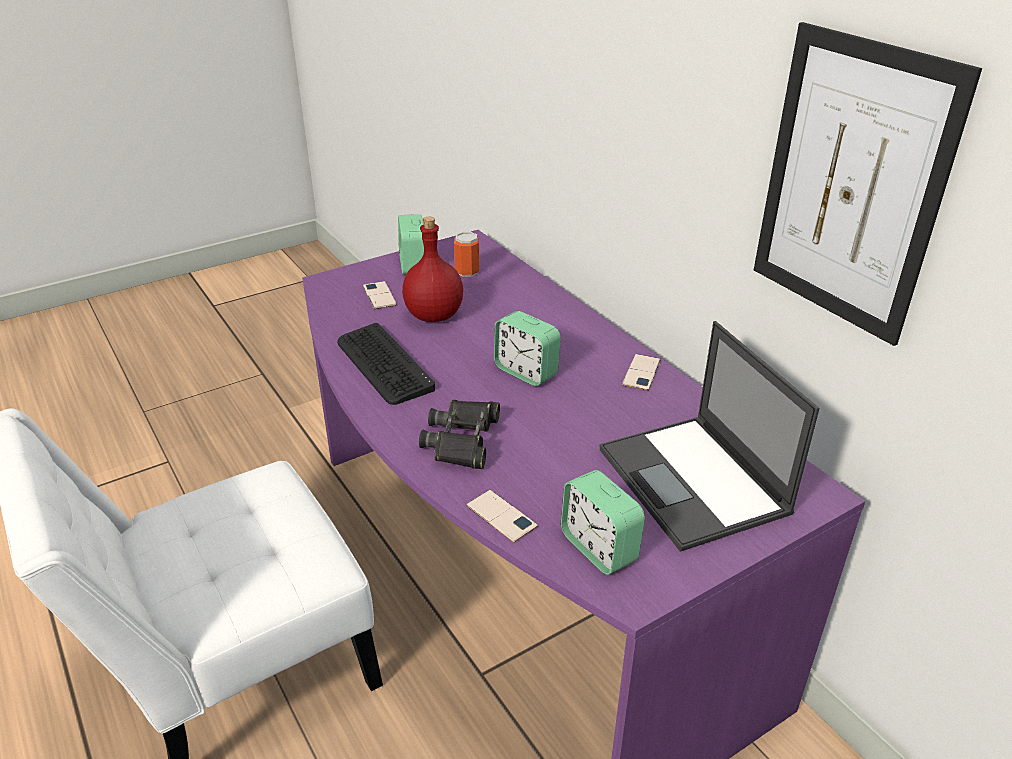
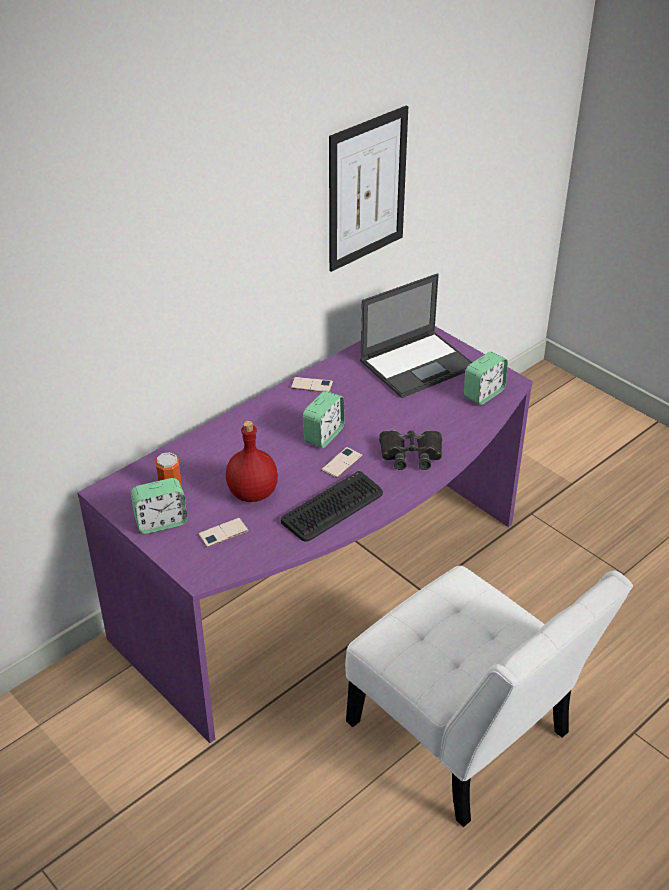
camera: 100 degrees left, 5 degrees up
phone [466,490,538,543] -> phone moved to [321,447,362,478]

